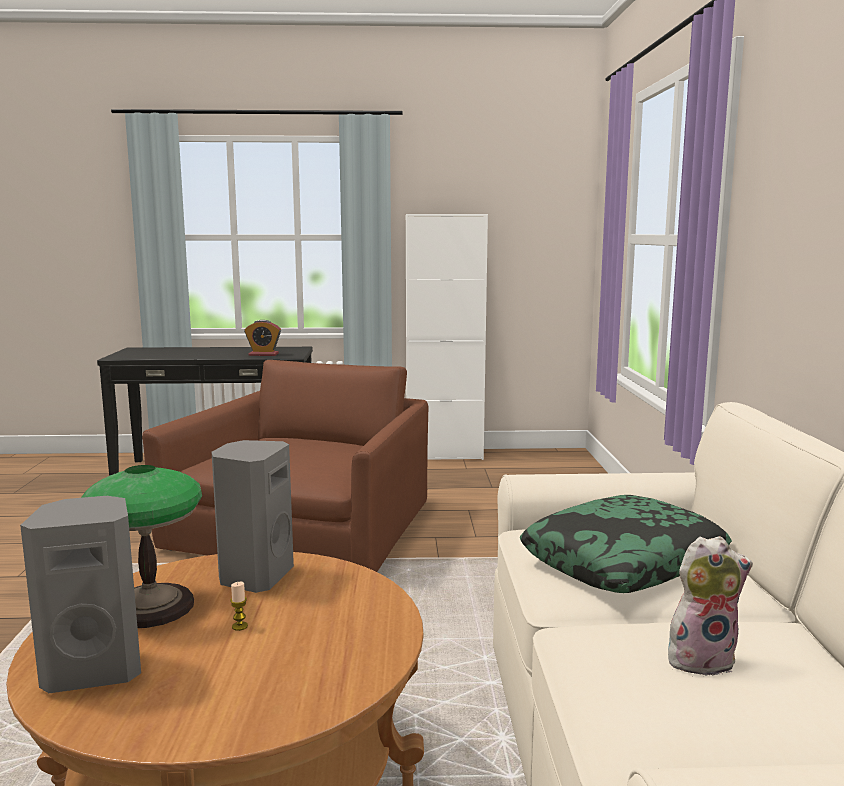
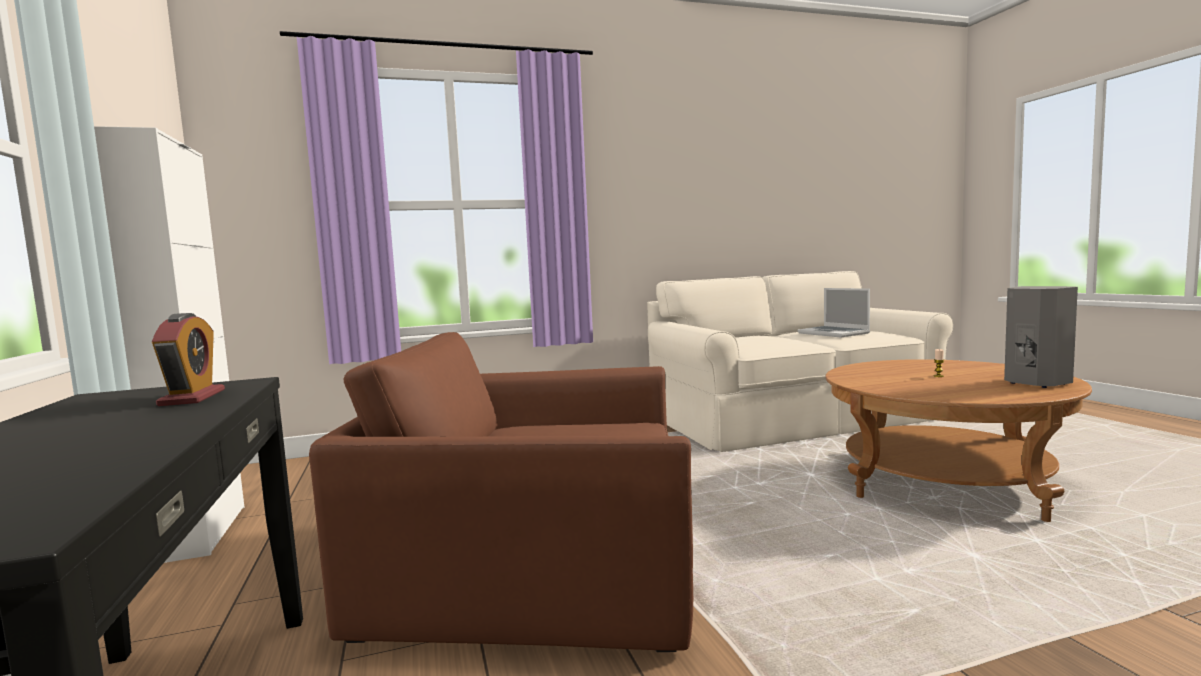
camera: 105 degrees left, 5 degrees down
table lamp [81,465,202,628] -> none
grey speaker [212,440,294,593] -> none
pillow [520,495,732,593] -> none
plush toy [668,536,753,677] -> laptop [797,288,870,337]

